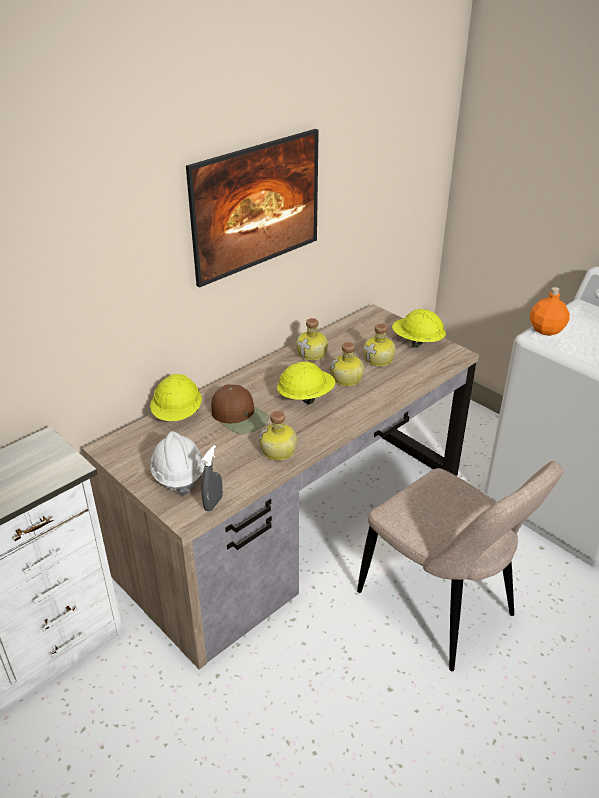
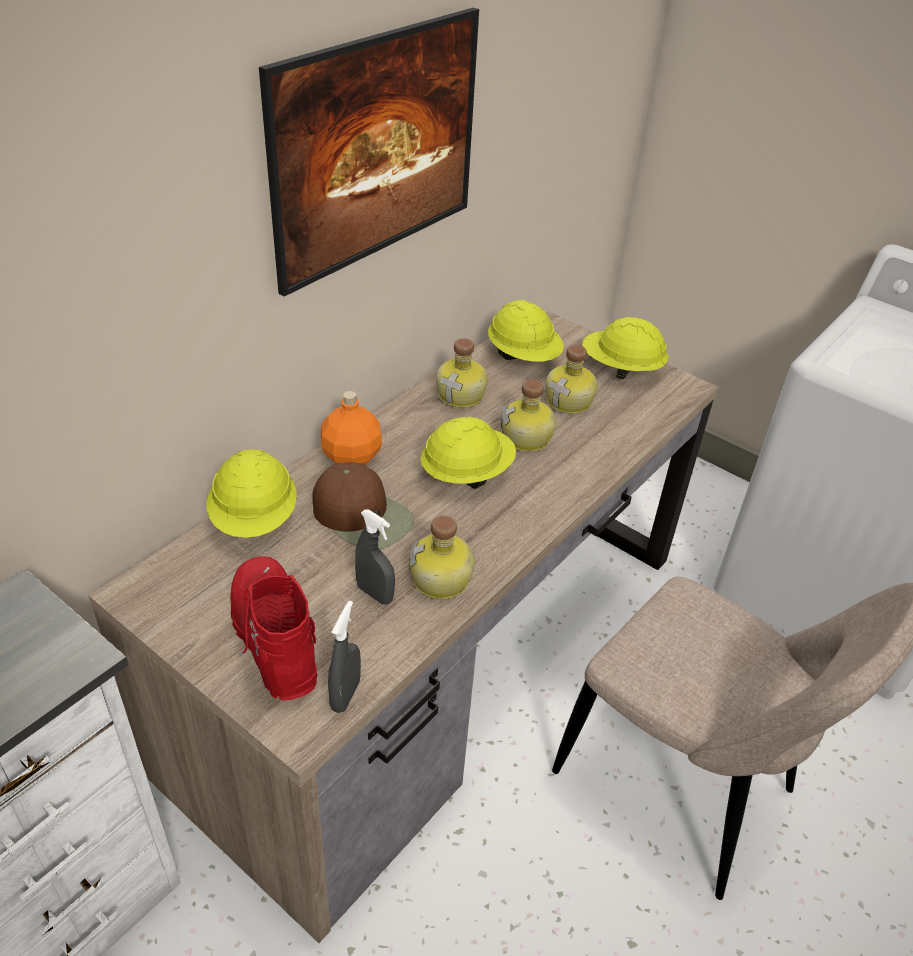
camera: 10 degrees left, 5 degrees up
white hard hat [150,431,204,495] -> red boot [230,556,317,700]
orange bottle [530,287,570,336] -> orange bottle moved to [321,391,382,465]
none -> grey spray bottle [355,510,395,604]
none -> yellow hard hat [488,300,564,362]

